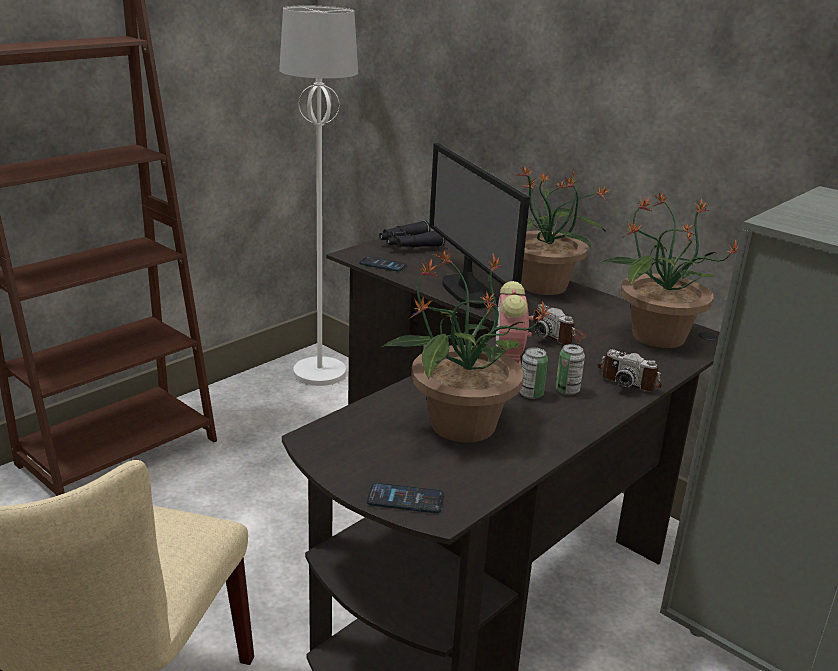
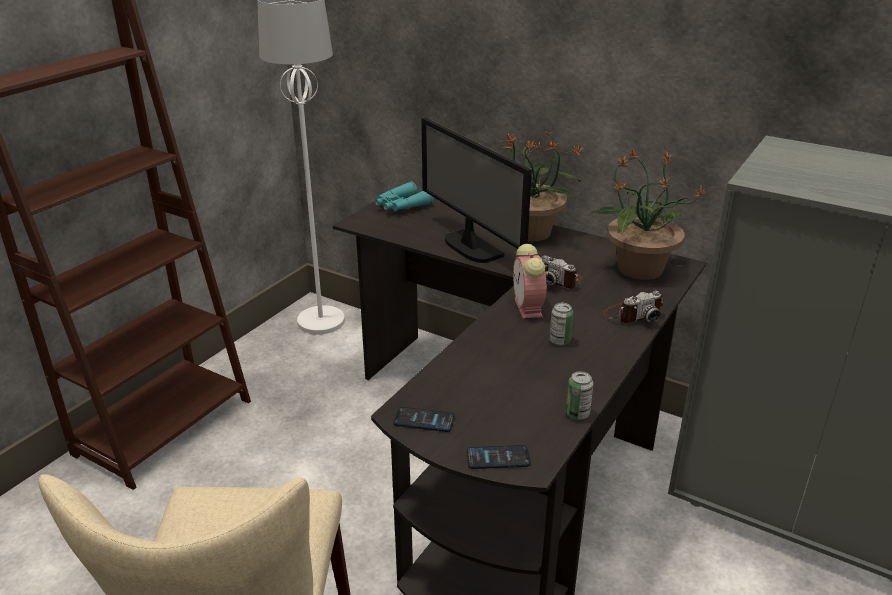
camera: 10 degrees left, 5 degrees up
phone [359,256,407,272] -> phone moved to [393,407,455,432]
black binoculars [379,220,445,248] -> turquoise binoculars [375,181,434,211]
potted plant [382,251,551,442] -> none
can [555,344,585,395] -> can moved to [566,371,593,420]
camera [597,349,662,391] -> camera turned 45 degrees counterclockwise [602,291,663,323]

